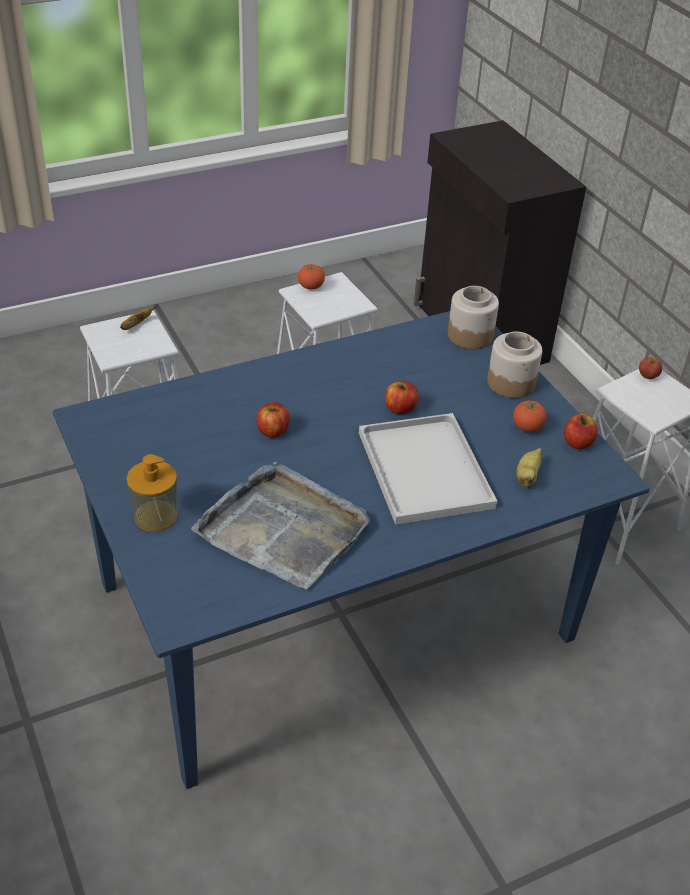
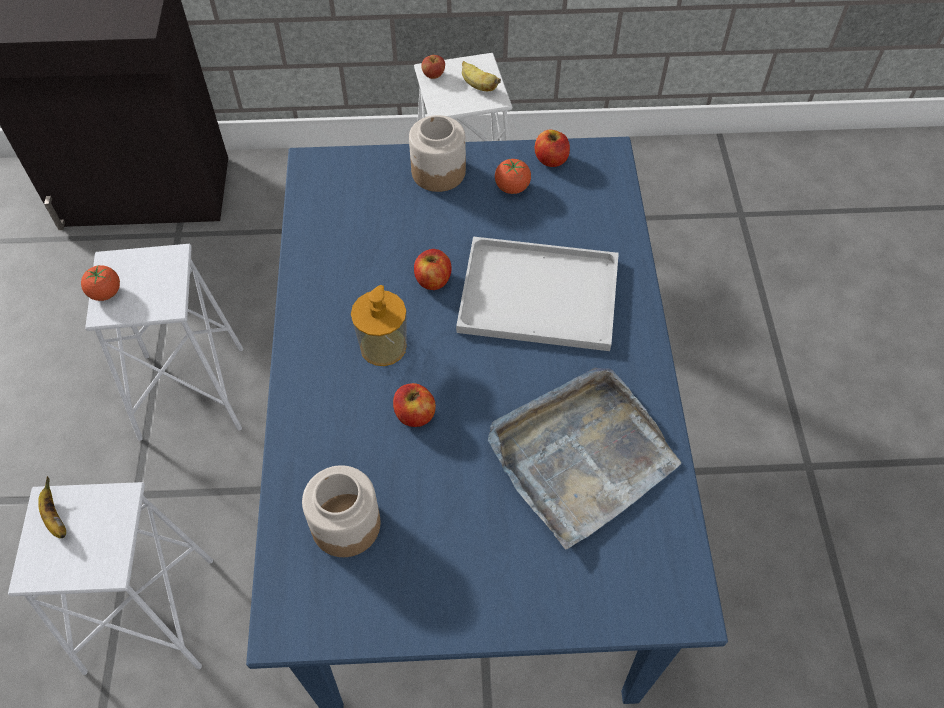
camera: 65 degrees left, 15 degrees up
soap dispenser [126,454,177,532] -> soap dispenser moved to [351,285,407,366]
jar [448,286,499,349] -> jar moved to [302,465,381,557]
banana [516,448,542,487] -> banana moved to [462,61,501,91]

